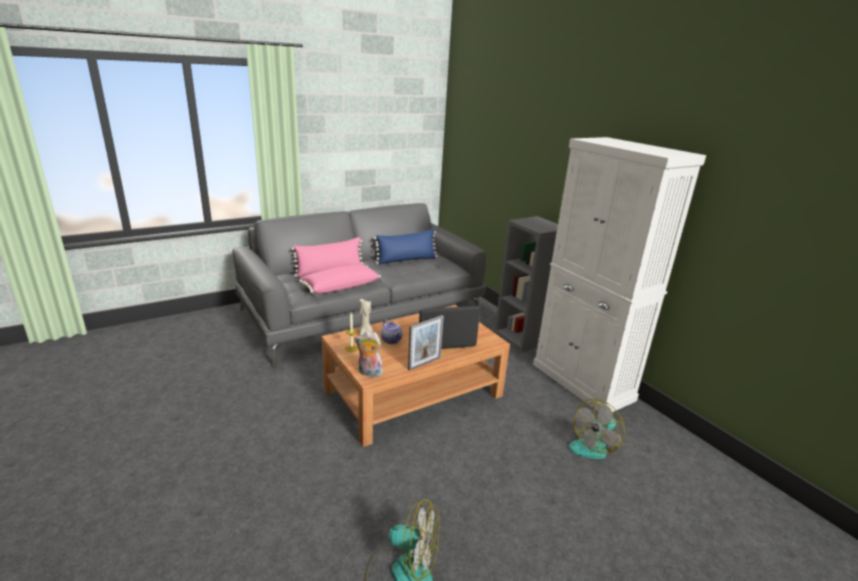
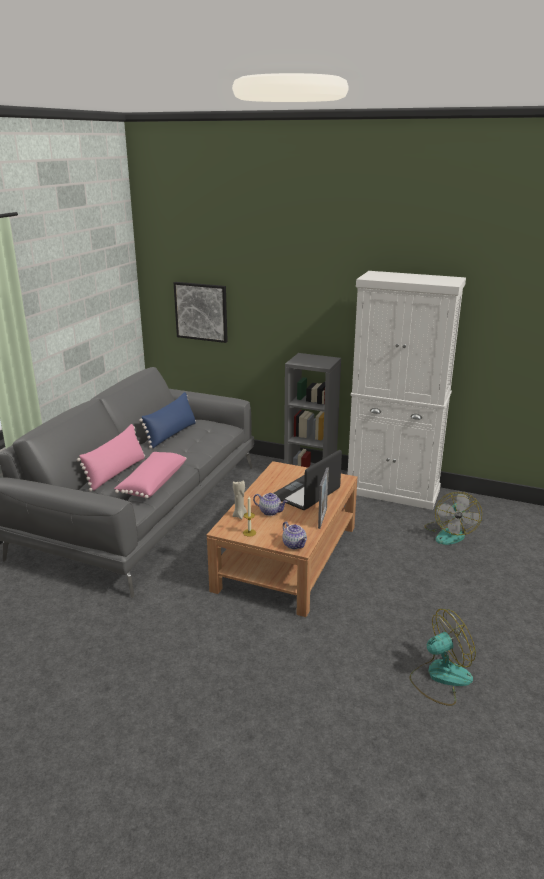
camera: 35 degrees left, 0 degrees up
plush toy [355,331,383,377] -> teapot [282,522,307,549]
none -> picture [174,282,228,343]

